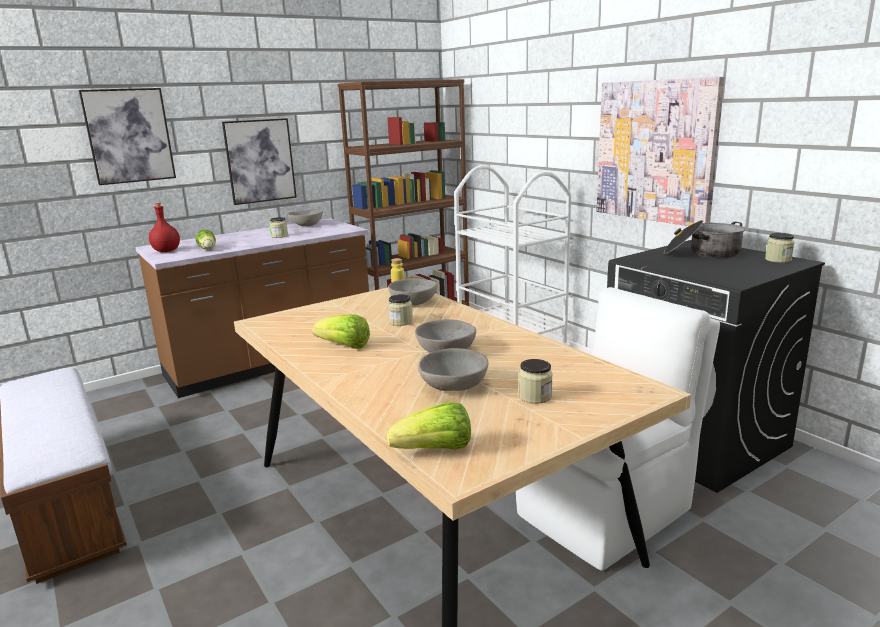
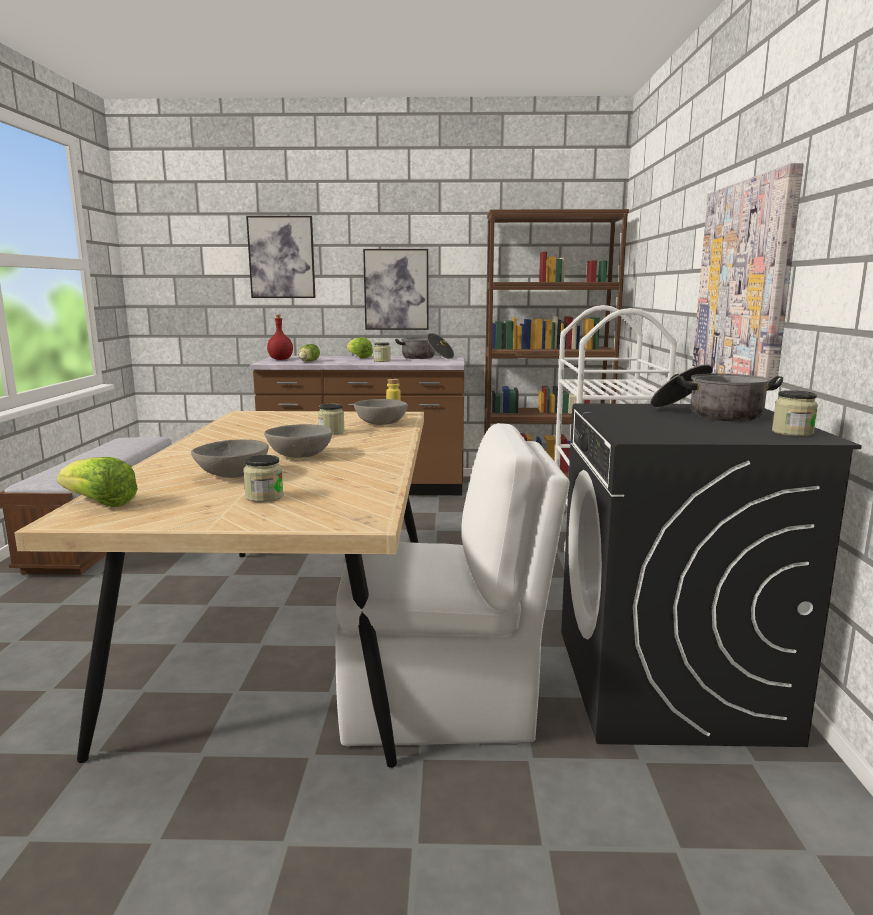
camera: 35 degrees right, 5 degrees down
grey bowl [288,209,323,226] -> cooking pot [395,333,454,359]
lettuce [312,315,370,348] -> lettuce moved to [347,337,373,358]

